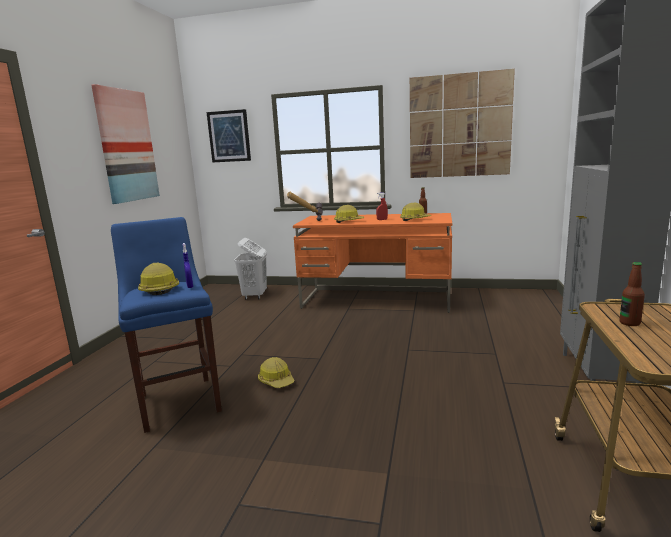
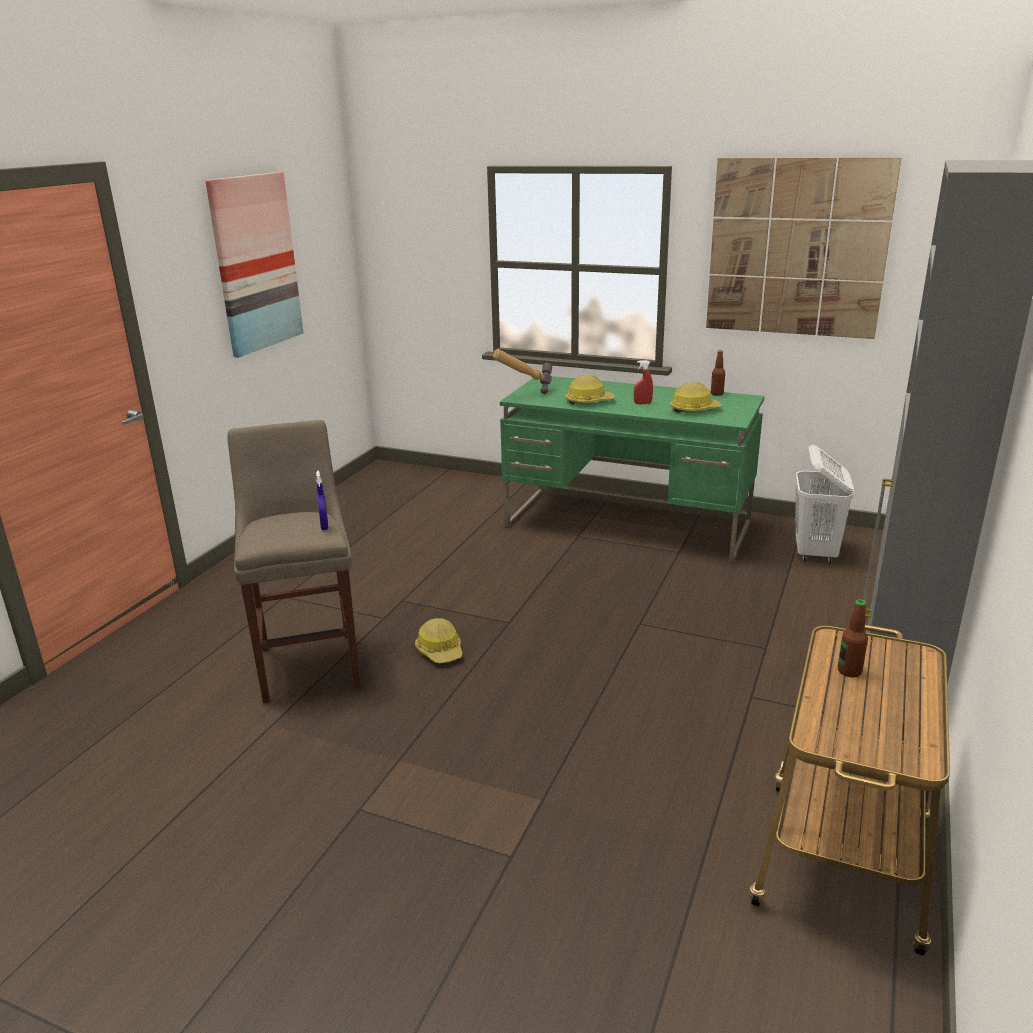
camera: 10 degrees right, 10 degrees up
blue stool [111,217,222,433] -> beige stool [227,420,361,703]
hard hat [138,262,179,295] -> none
picture [207,109,251,162] -> none
white laundry basket [234,238,267,300] -> white laundry basket moved to [795,445,854,564]
orange desk [293,213,452,313] -> green desk [500,376,765,564]

